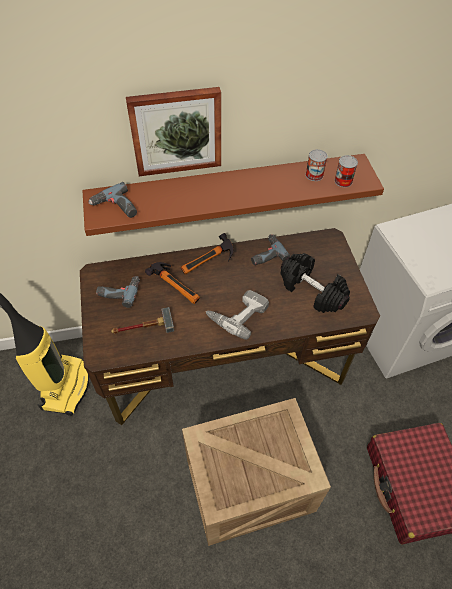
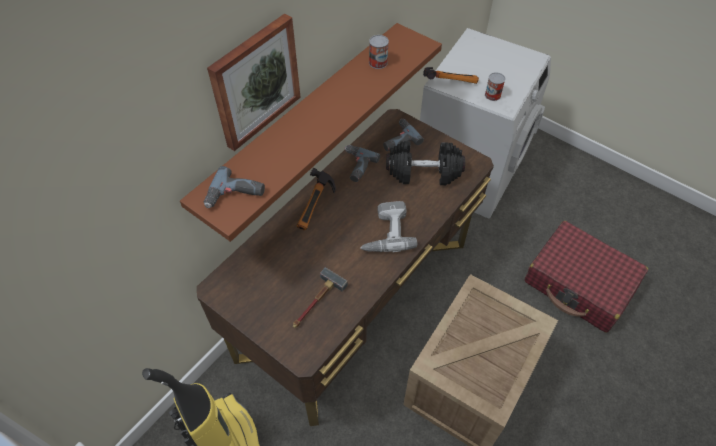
camera: 40 degrees left, 0 degrees up
power drill [96,276,140,308] -> power drill moved to [383,119,424,151]
hammer [145,262,200,304] -> hammer moved to [423,67,479,84]
can [334,155,358,187] -> can moved to [485,72,505,101]

